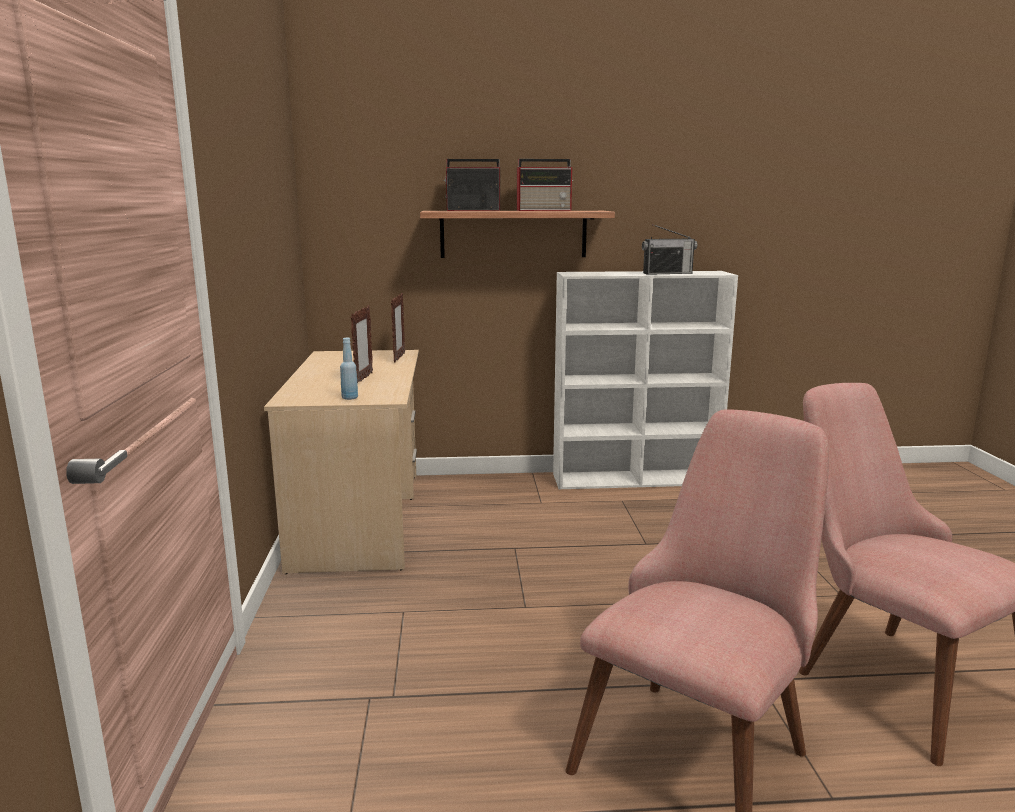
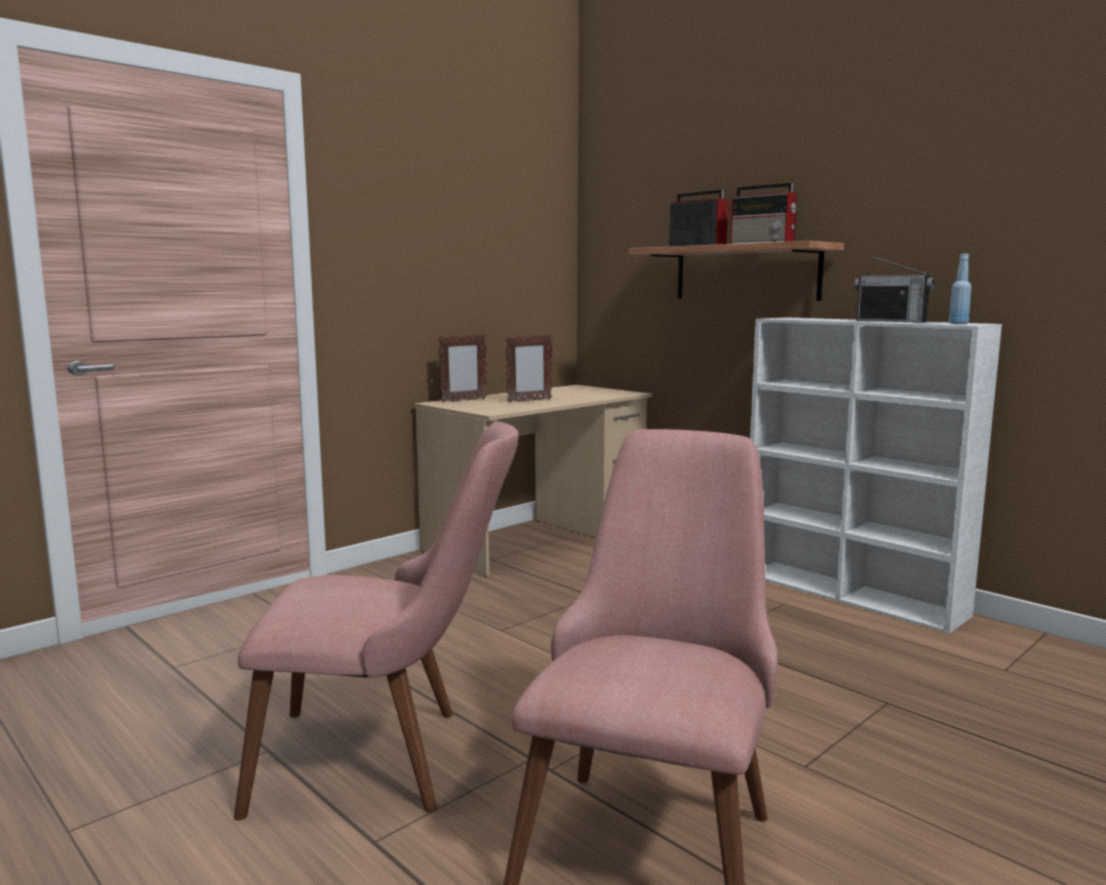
camera: 50 degrees right, 5 degrees down
blue bottle [340,338,358,400] -> blue bottle moved to [949,254,971,324]
picture frame [391,293,405,363] -> picture frame moved to [438,334,487,403]

